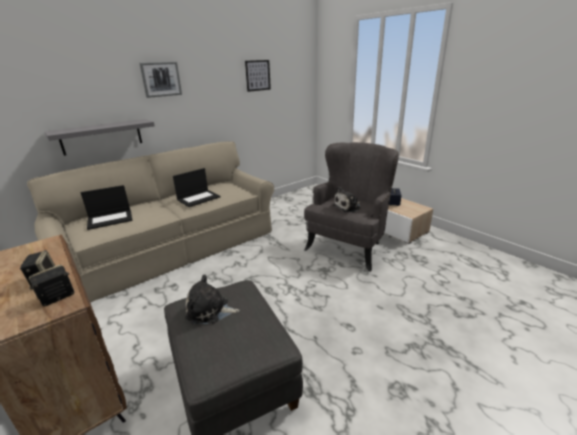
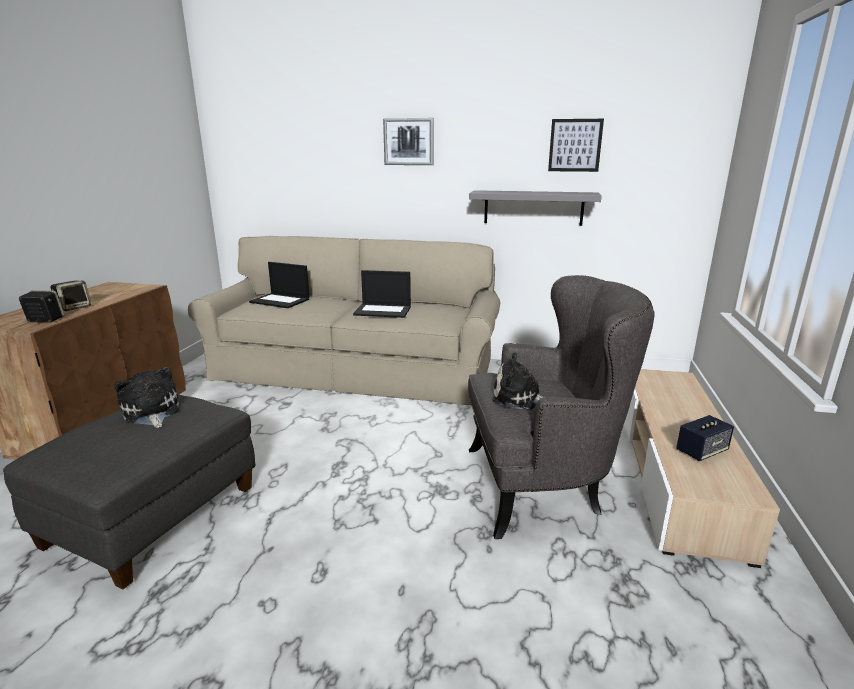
camera: 50 degrees right, 5 degrees down
grey shelf [44,119,155,156] -> grey shelf moved to [469,190,602,226]

